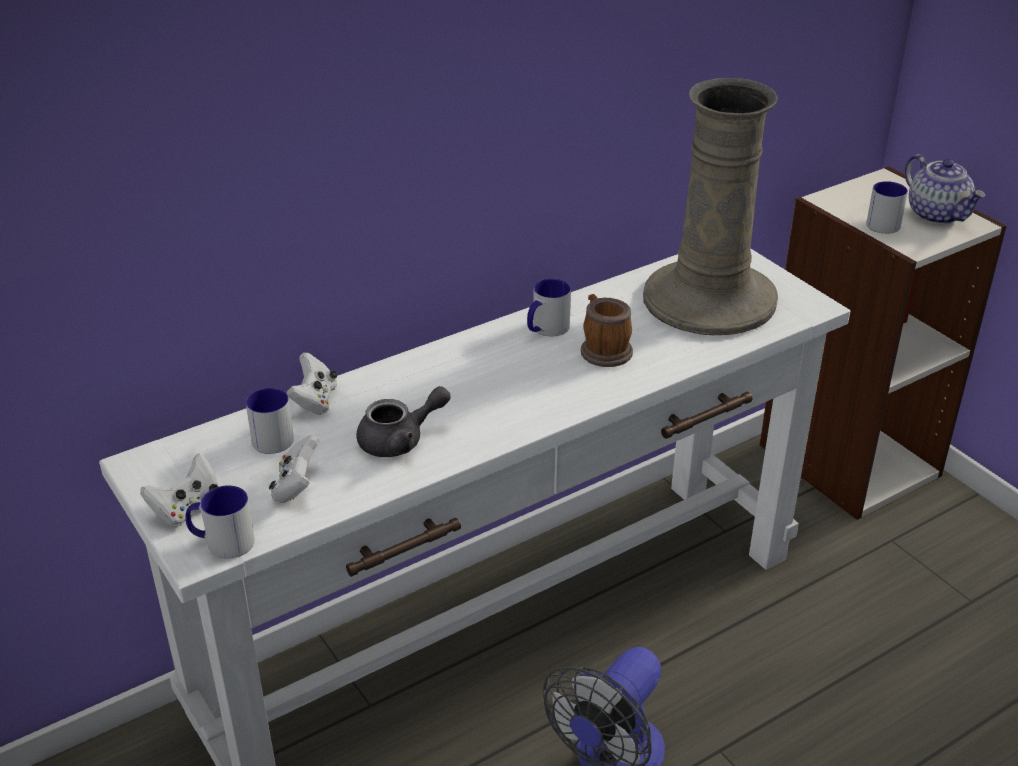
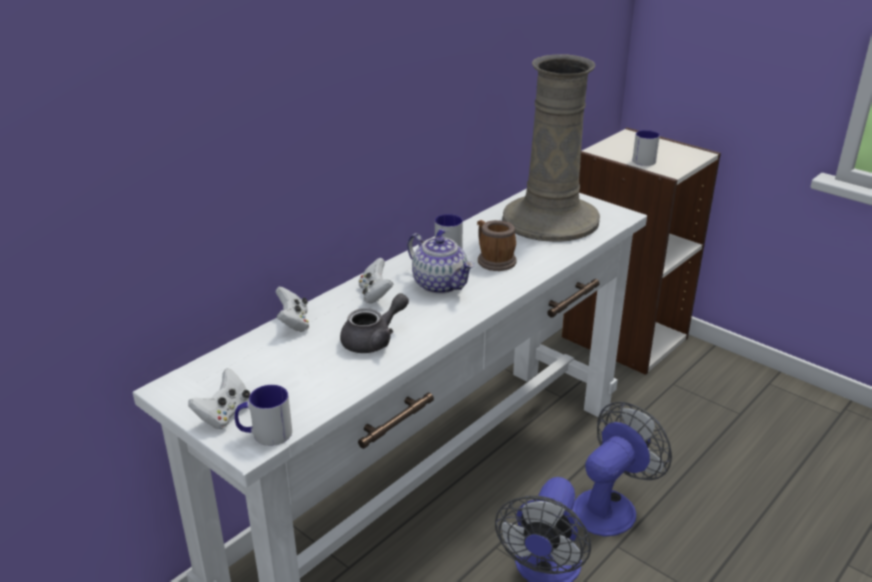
camera: 15 degrees left, 5 degrees down
mug [246,388,294,454] -> none
white game controller [269,435,320,503] -> white game controller moved to [359,258,393,304]
teapot [904,154,985,224] -> teapot moved to [407,233,474,294]
none -> fan [572,402,672,537]

